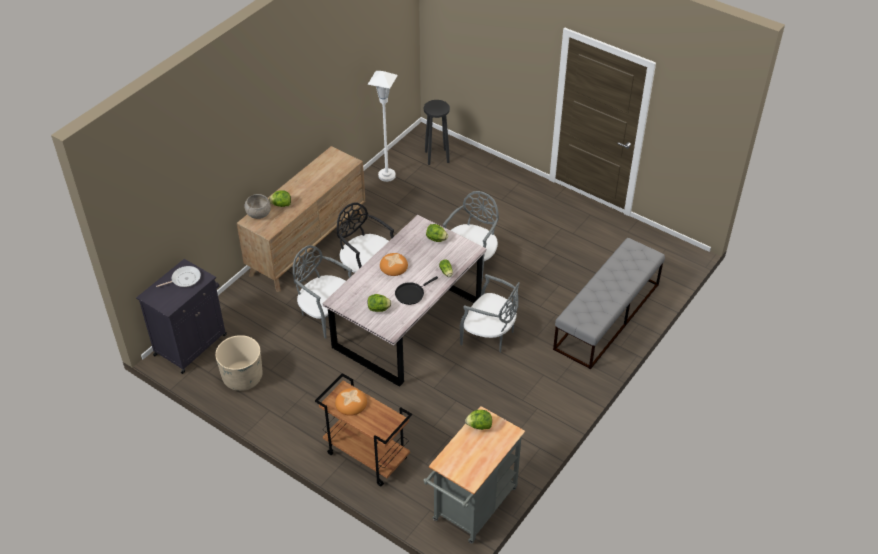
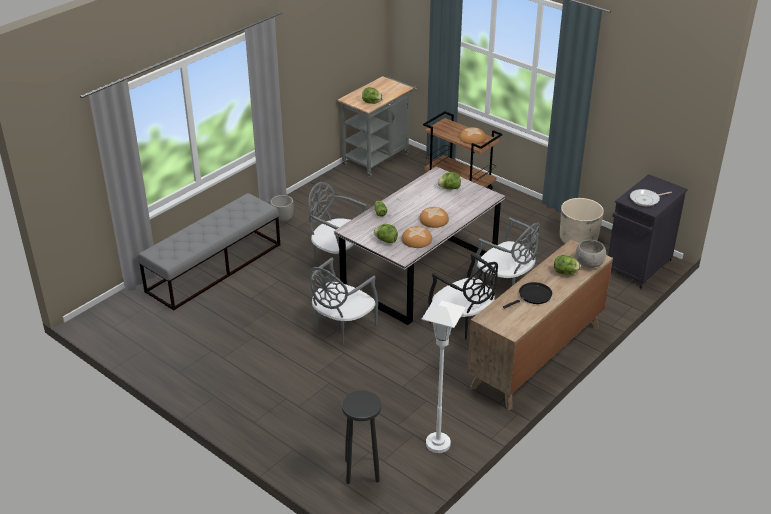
camera: 175 degrees left, 10 degrees down
black frying pan [395,276,438,305] -> black frying pan moved to [503,282,552,309]
none -> planter [270,195,293,223]
none -> bread [402,226,432,248]

